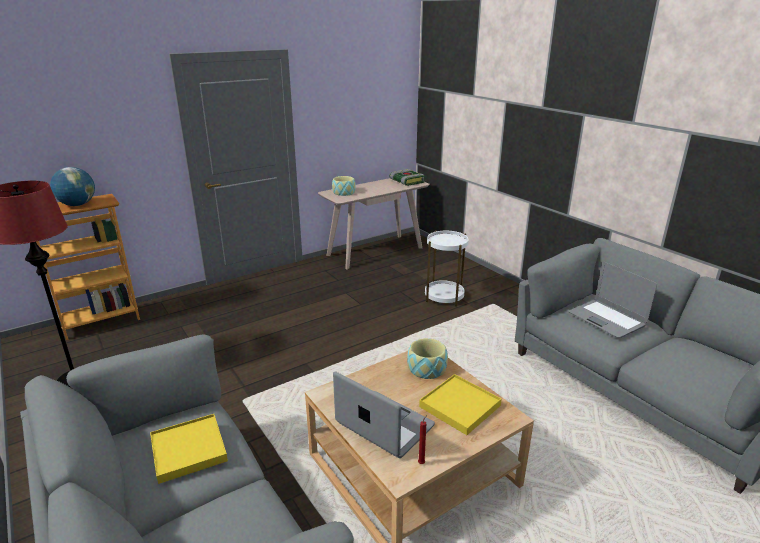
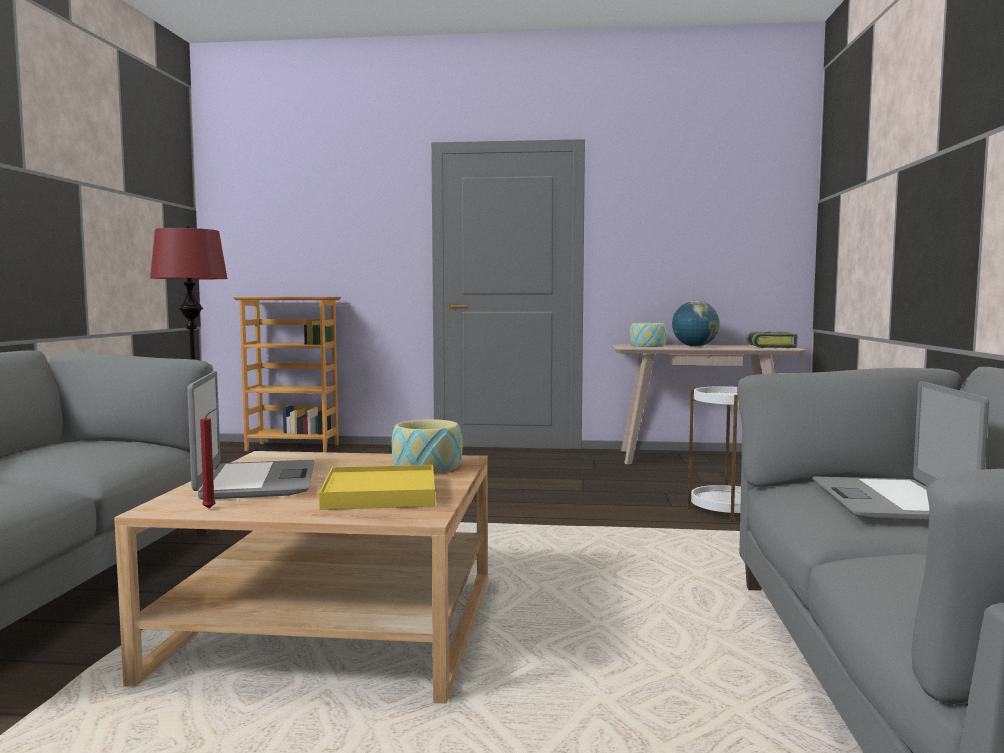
camera: 40 degrees right, 20 degrees down
globe [50,167,95,206] -> globe moved to [672,301,719,347]
yellow tray [150,414,228,484] -> none

